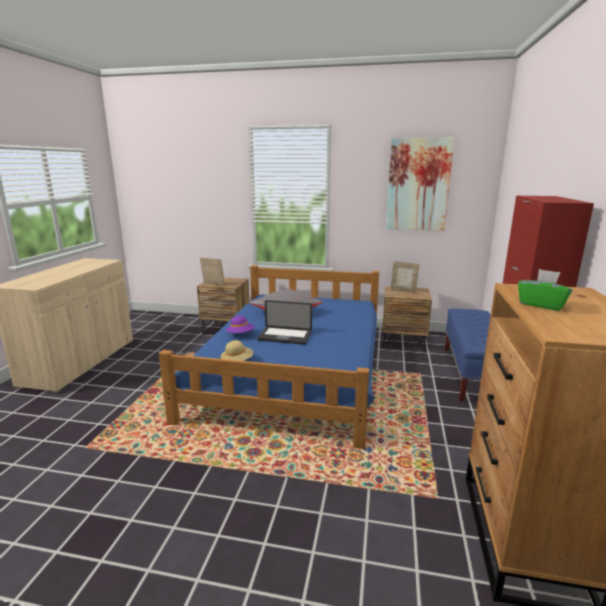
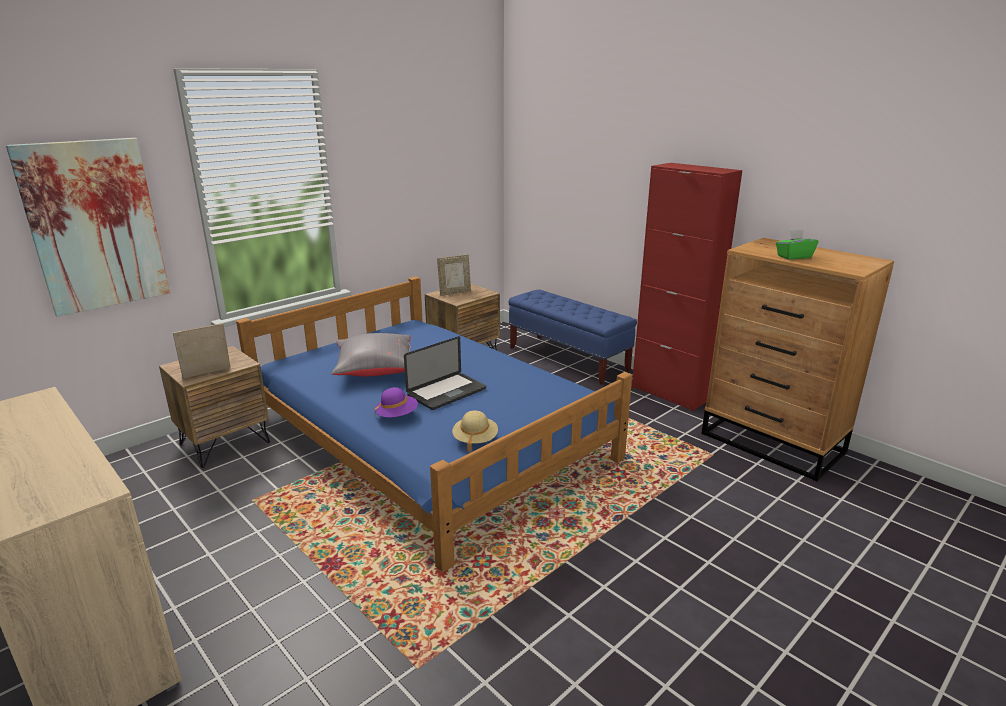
camera: 55 degrees left, 5 degrees up
picture [386,137,454,231] -> picture moved to [6,138,170,317]

